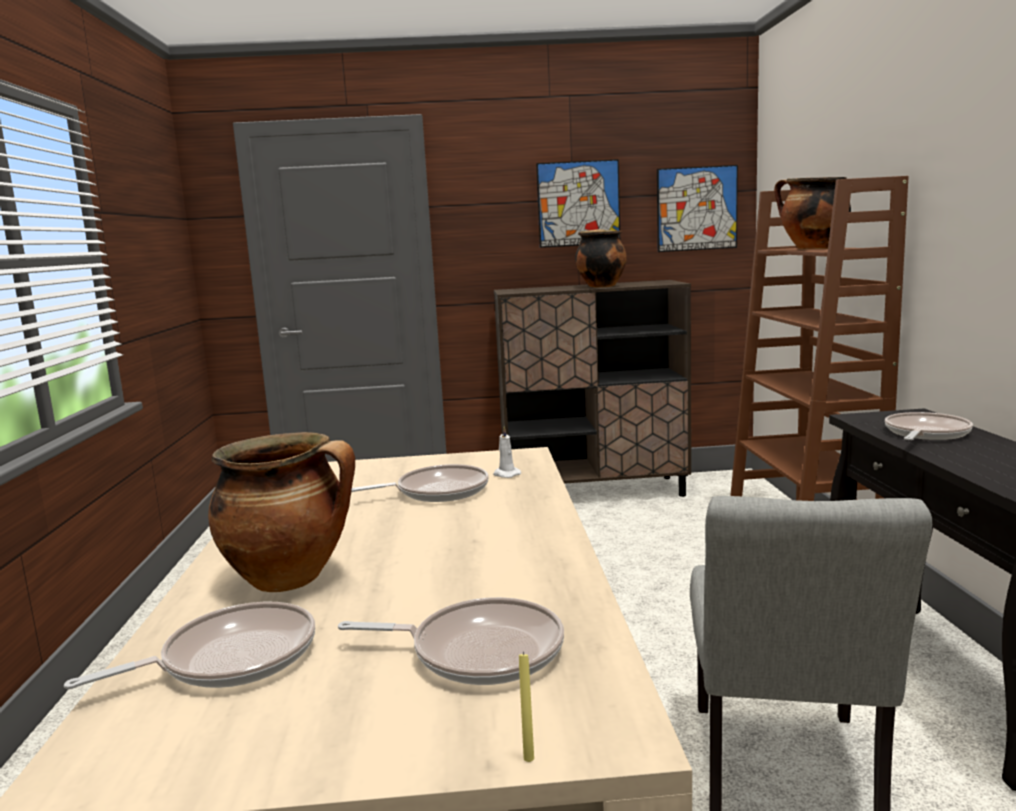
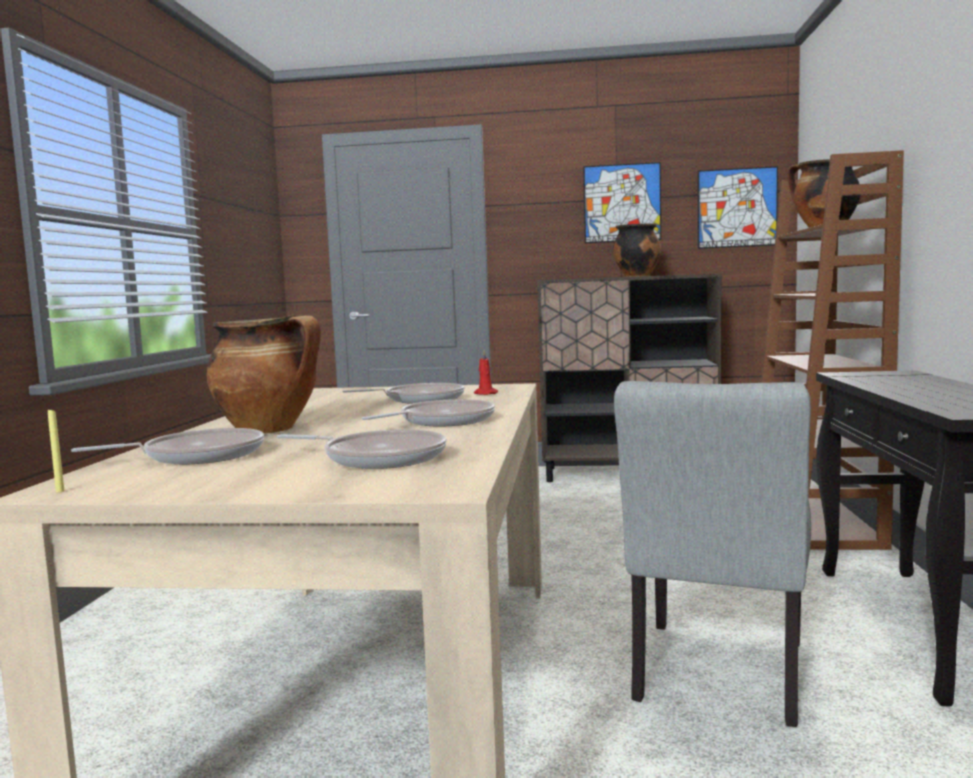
camera: 10 degrees right, 5 degrees down
white candle [493,426,521,478] -> red candle [474,350,498,395]
yellow candle [519,651,534,762] -> yellow candle moved to [48,409,64,493]
frying pan [885,412,973,440] -> frying pan moved to [362,399,495,426]

